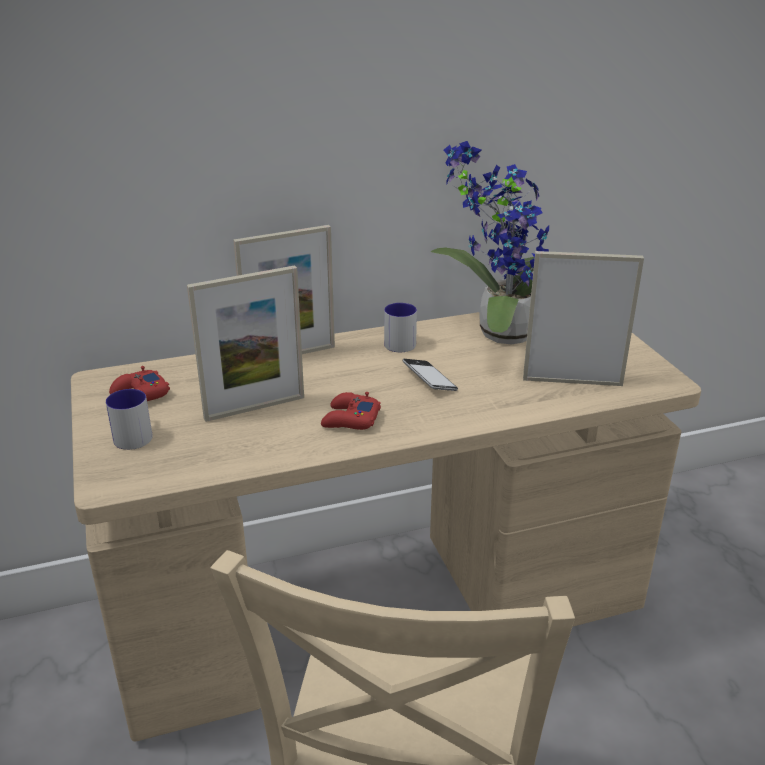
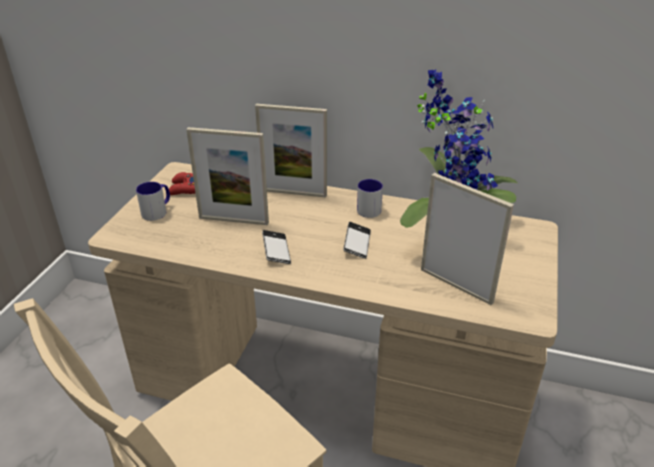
camera: 35 degrees right, 5 degrees up
red game controller [321,392,381,430] -> phone [262,230,291,264]

